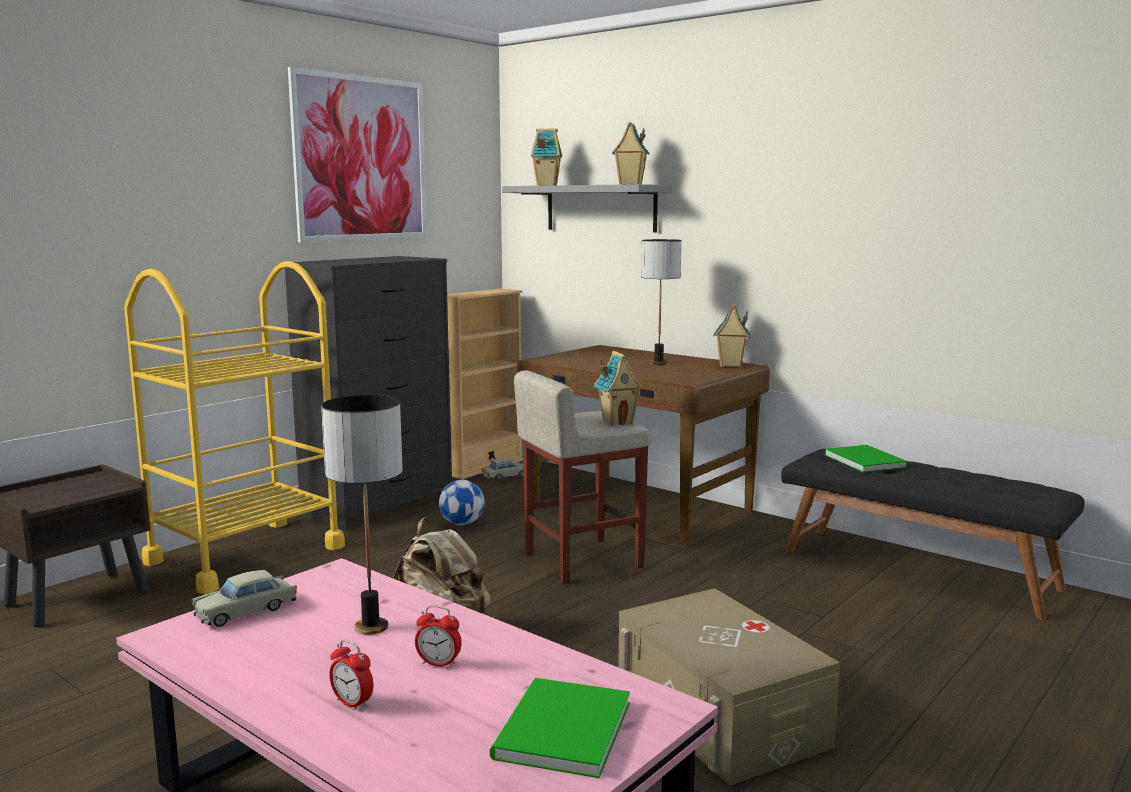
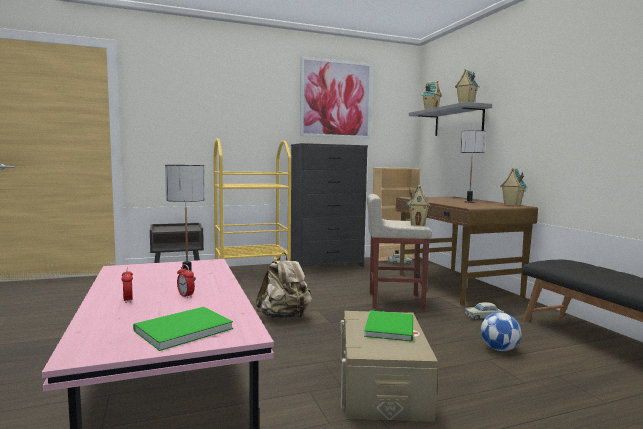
camera: 30 degrees right, 5 degrees down
beige toy car [192,570,297,627] -> beige toy car moved to [465,302,504,320]
football [439,480,485,525] -> football moved to [481,312,522,351]
green book [824,445,908,472] -> green book moved to [364,311,413,341]

